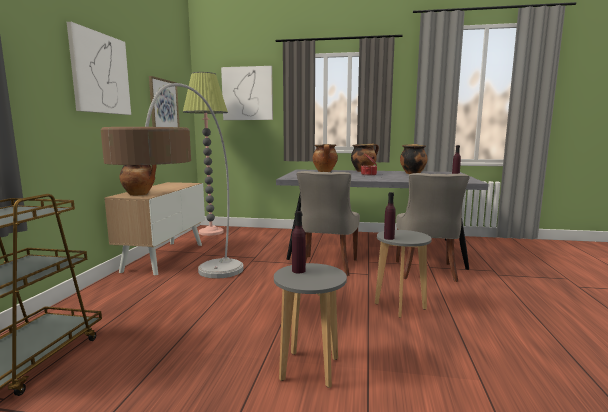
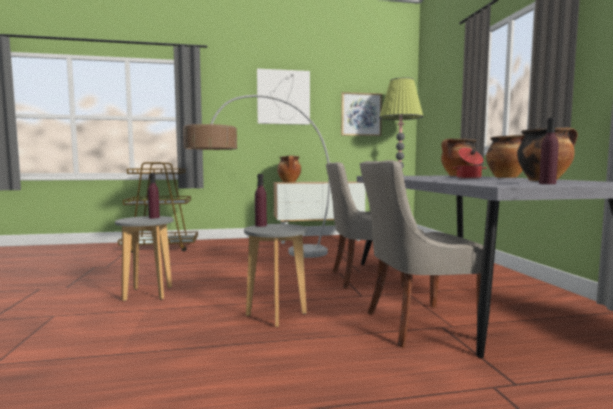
camera: 70 degrees right, 5 degrees down
picture [221,66,273,120] -> none

